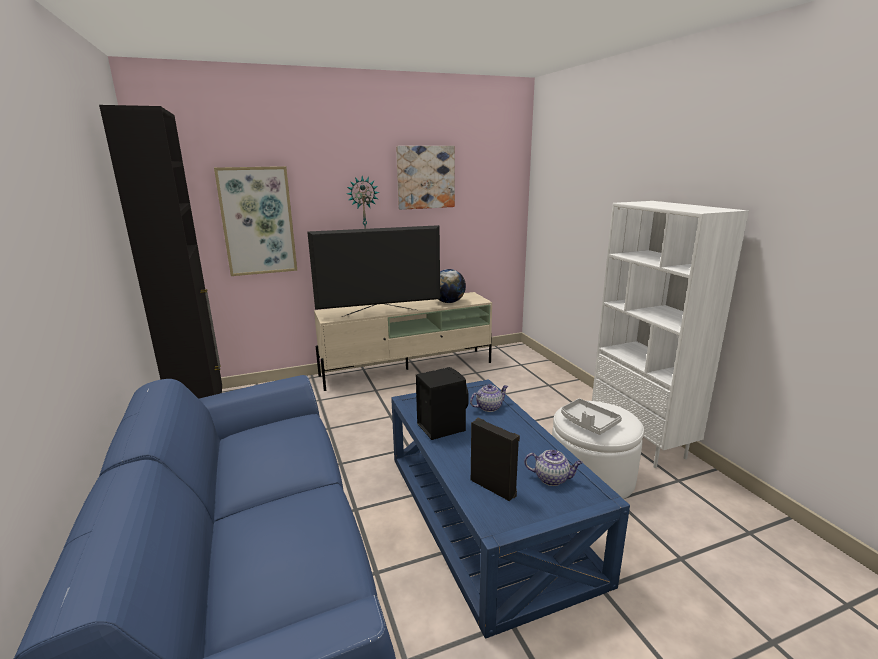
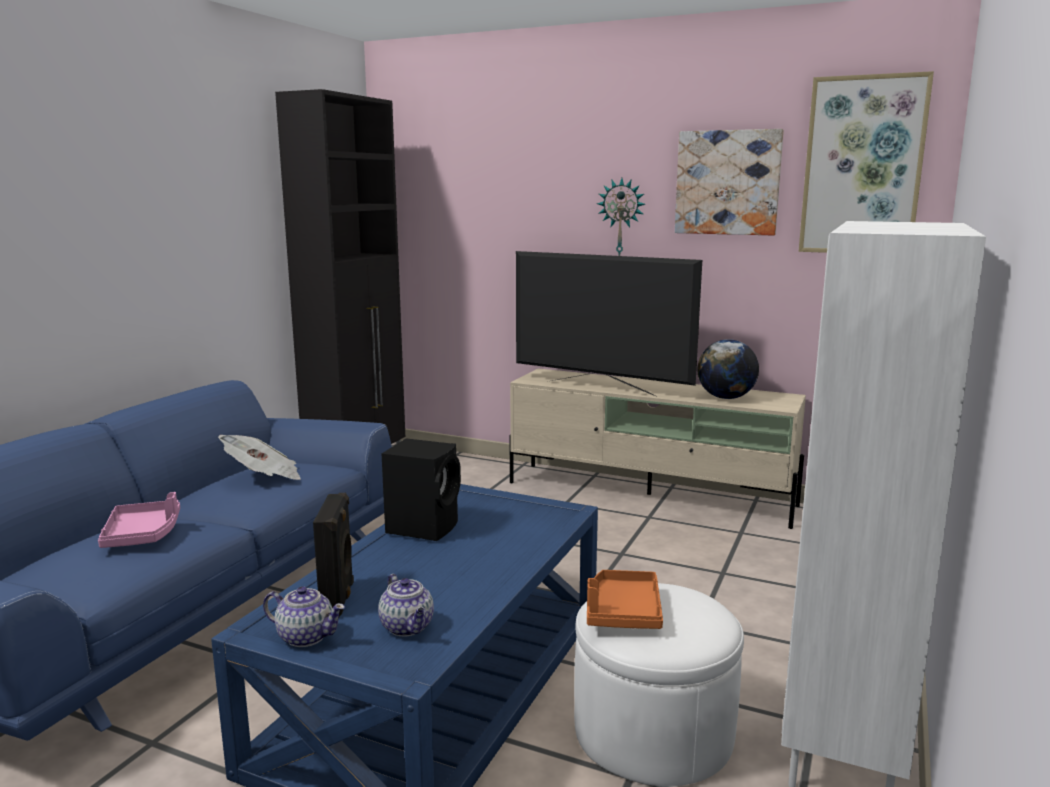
camera: 45 degrees right, 5 degrees down
picture [214,166,297,276] -> picture moved to [799,71,934,253]
teapot [470,384,508,412] -> teapot moved to [263,586,345,647]
grey tray [561,398,622,435] -> orange tray [587,570,663,629]
none -> pink tray [98,492,180,548]
none -> newspaper [218,435,301,480]

